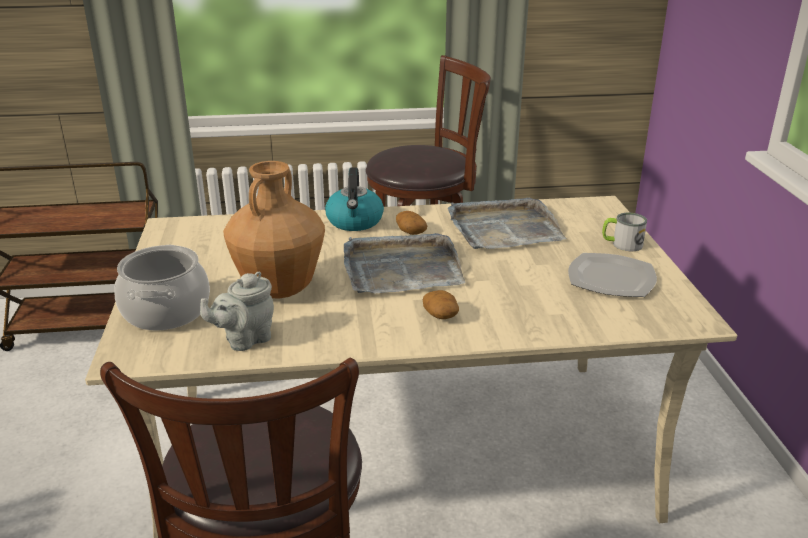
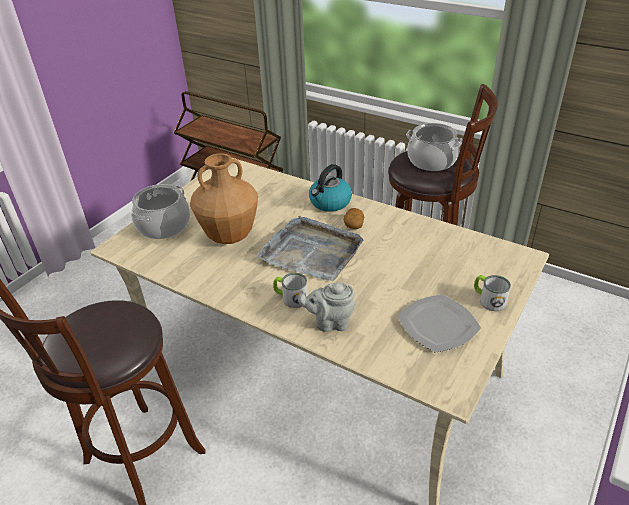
camera: 40 degrees right, 10 degrees up
grey teapot [200,272,274,351] -> grey teapot moved to [298,282,355,332]
potato [423,290,459,319] -> mug [273,273,308,308]
grey tray [448,198,567,249] -> none
none -> cooking pot [406,123,463,171]

